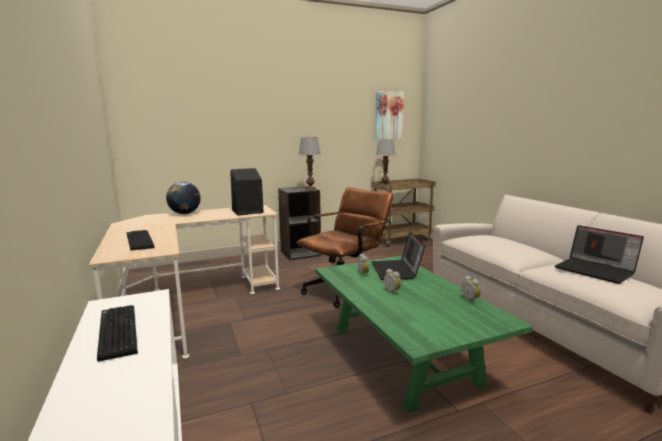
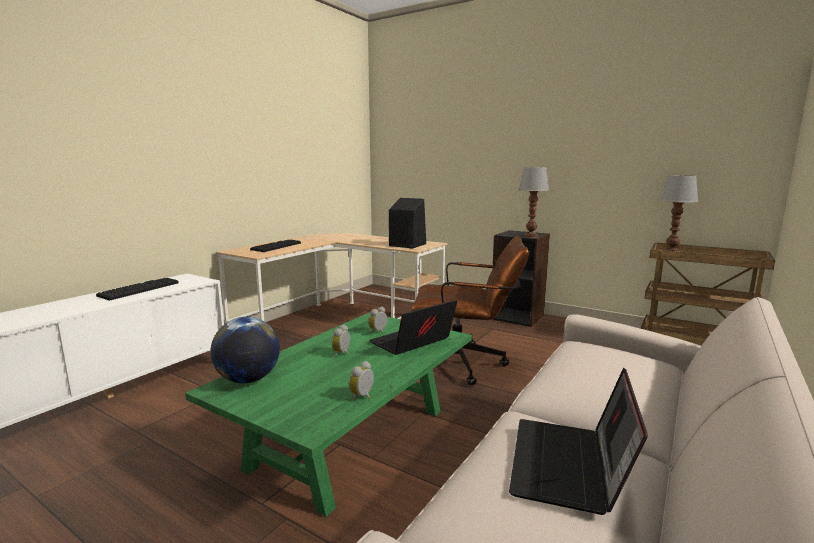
camera: 55 degrees right, 0 degrees up
globe [166,182,201,214] -> globe moved to [210,317,280,383]
picture [375,91,404,140] -> none

